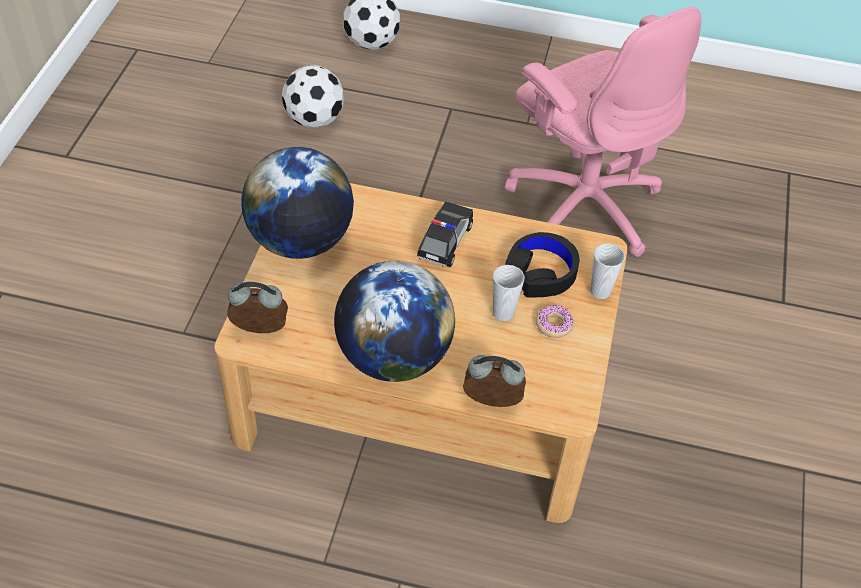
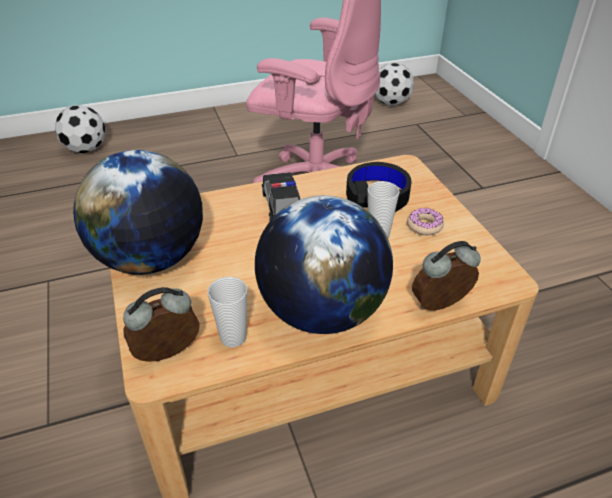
camera: 30 degrees left, 10 degrees down
football [282,65,344,128] -> football moved to [375,63,414,106]
cup [590,243,625,299] -> cup moved to [208,277,247,347]

